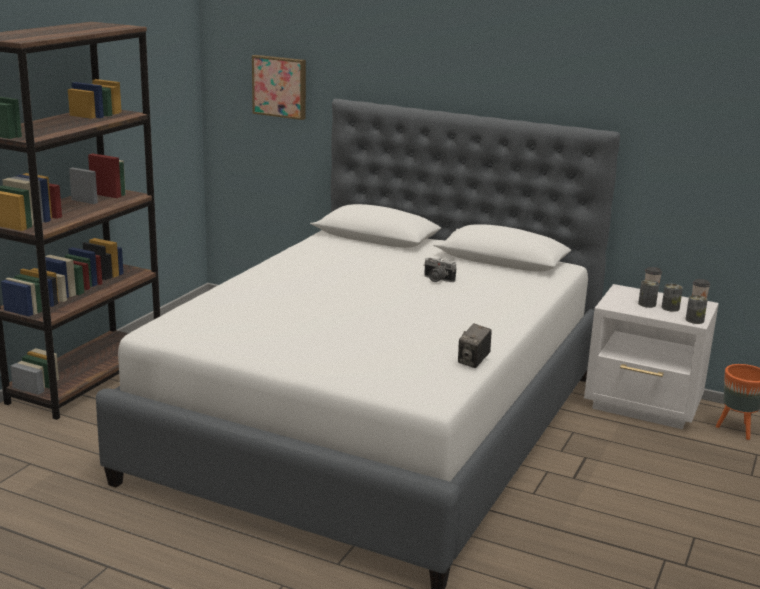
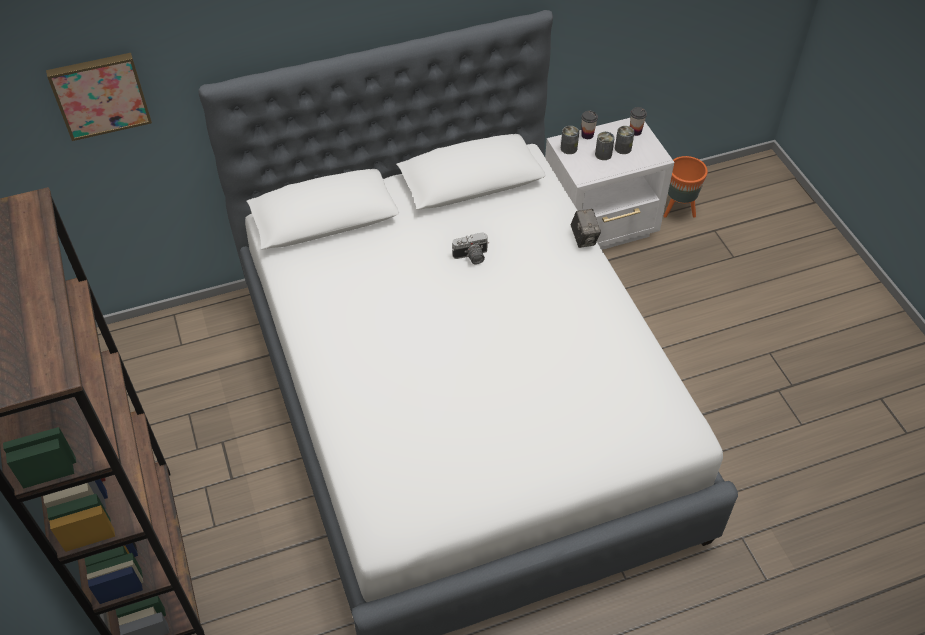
camera: 45 degrees left, 30 degrees up
camera [458,323,492,368] -> camera moved to [571,209,601,248]
can [686,295,708,324] -> can moved to [561,126,579,154]

